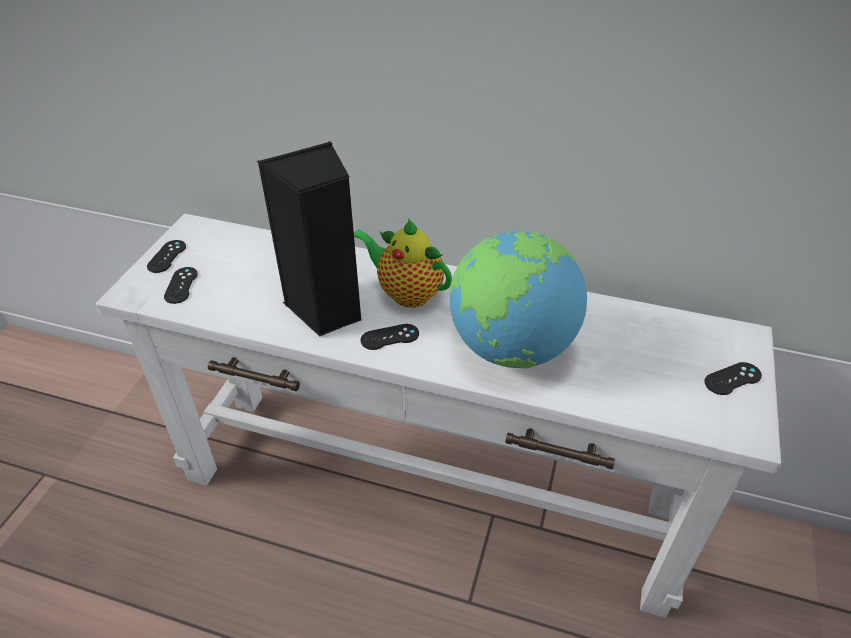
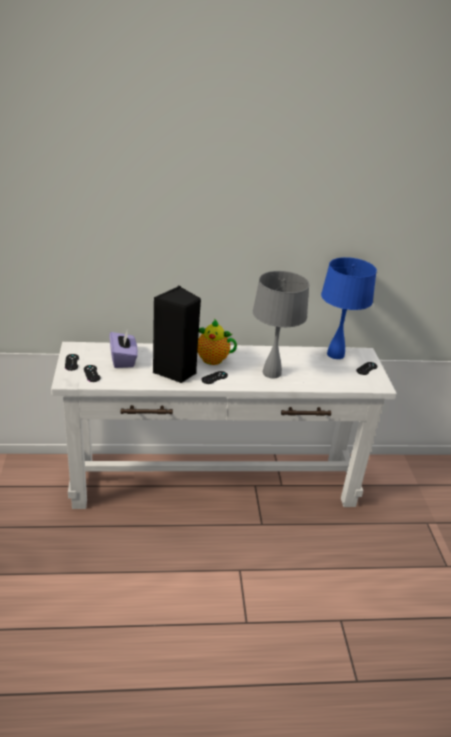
camera: 25 degrees left, 10 degrees down
globe [449,231,587,368] -> grey table lamp [253,271,310,378]
none -> purple tissue box [109,331,138,368]
none -> blue table lamp [321,257,377,359]

